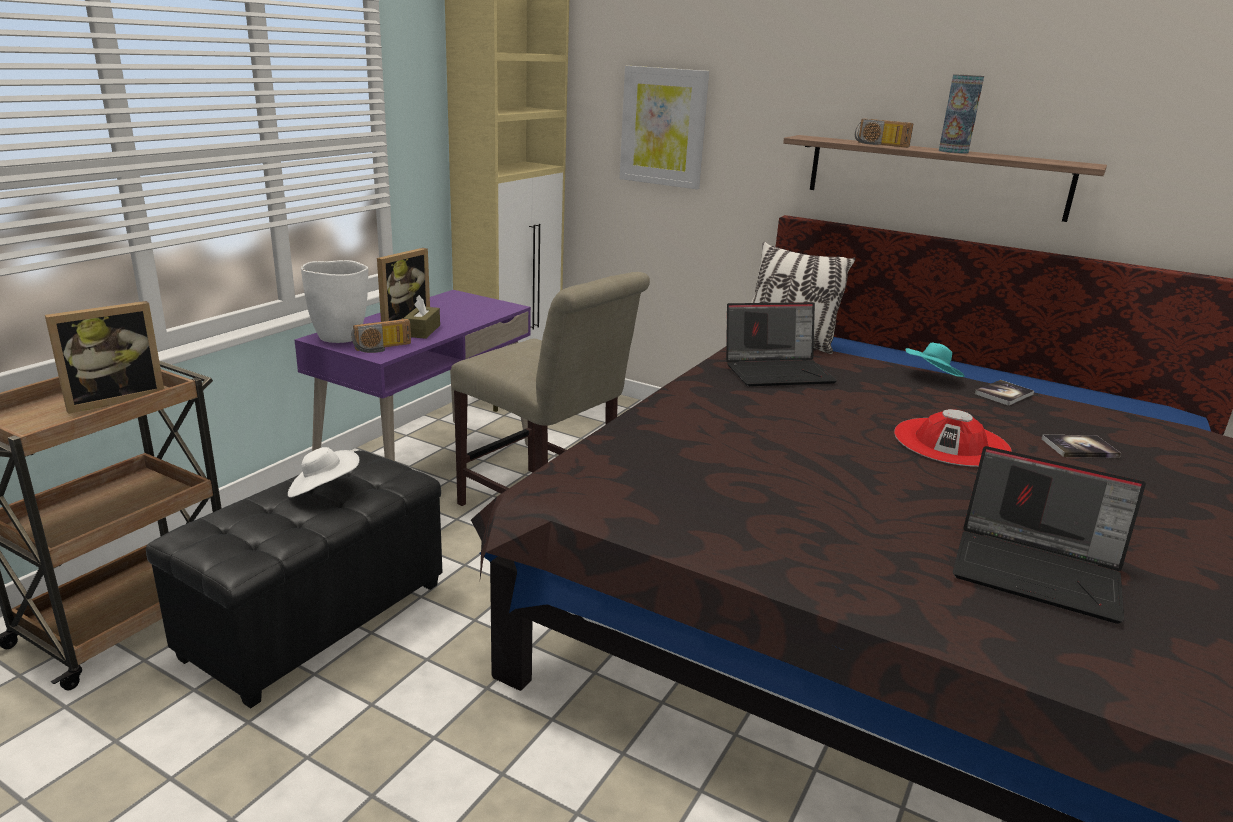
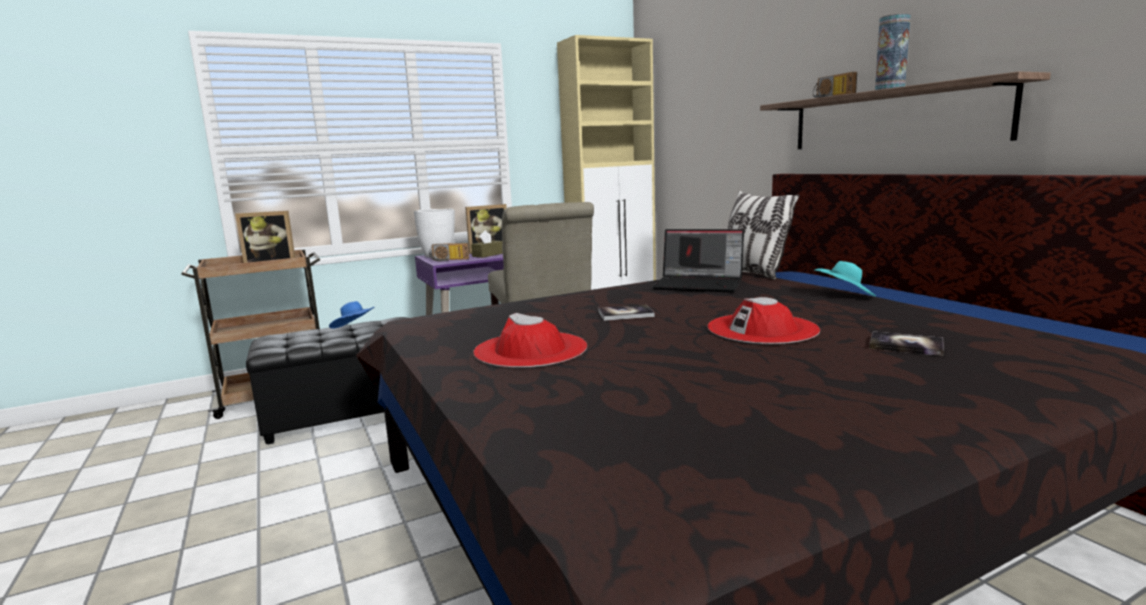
camera: 35 degrees right, 10 degrees down
white hat [288,447,359,498] -> blue hat [329,301,375,329]
picture [620,66,709,189] -> none
laptop [953,446,1146,624] -> none
book [975,380,1034,406] -> book moved to [598,304,655,321]
none -> red hat [473,313,587,368]

